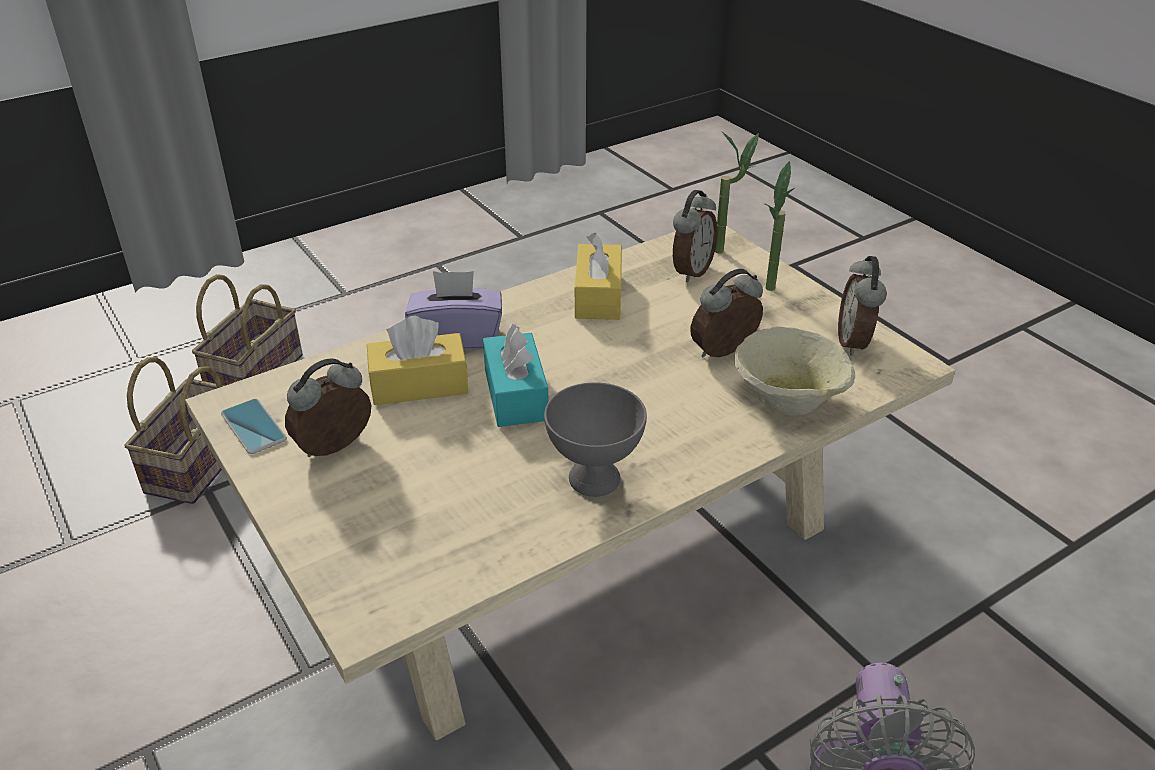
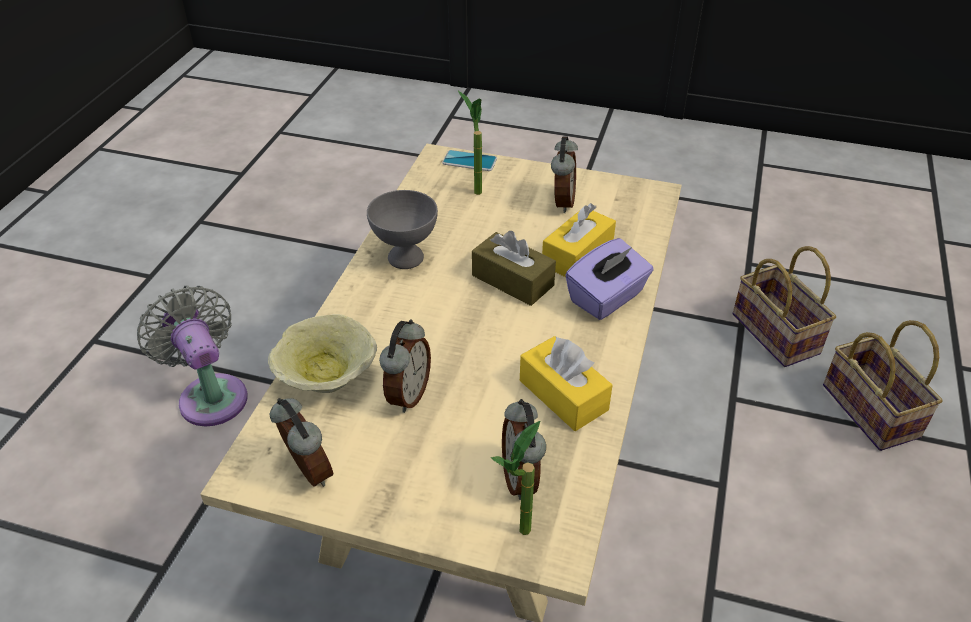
camera: 140 degrees right, 5 degrees up
phone [221,398,287,454] -> phone moved to [442,150,497,171]
turquoise tissue box [483,324,549,427] -> brown tissue box [472,231,556,306]
potted plant [764,161,794,291] -> potted plant moved to [458,91,482,195]

